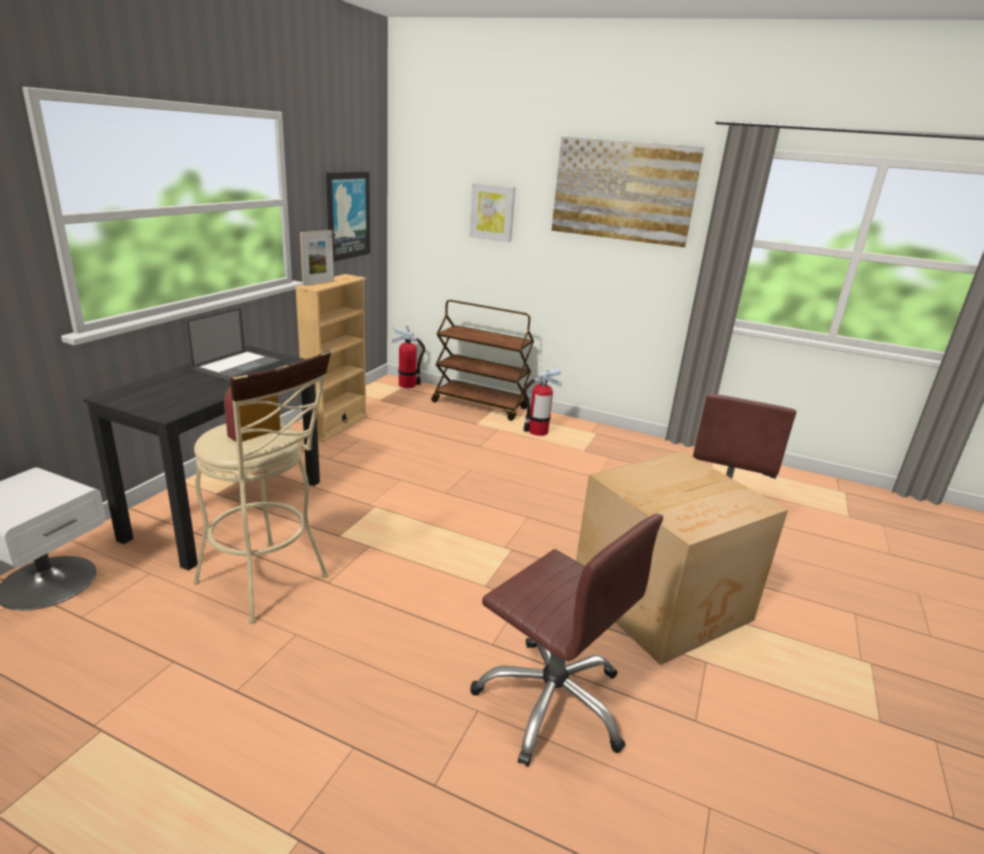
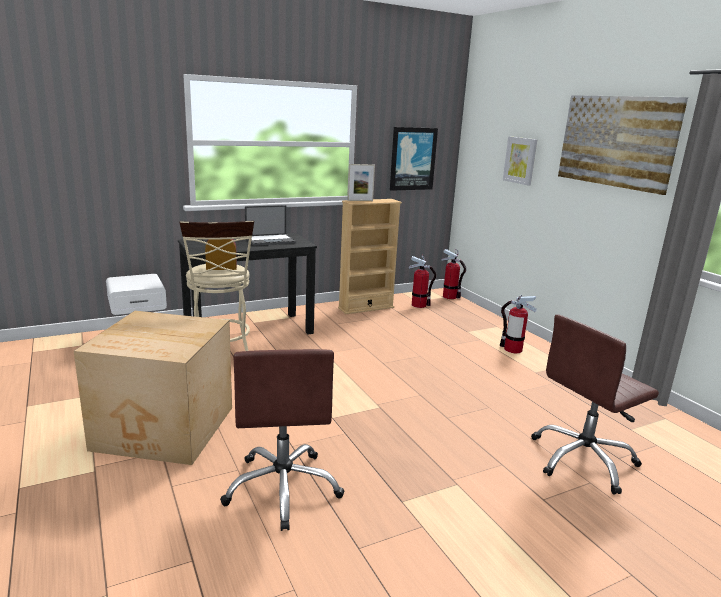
camera: 40 degrees right, 5 degrees down
brown cart [431,300,534,421] -> none
cardboard box [576,451,788,665] -> cardboard box moved to [74,311,232,465]
none -> fire extinguisher [409,255,437,308]

